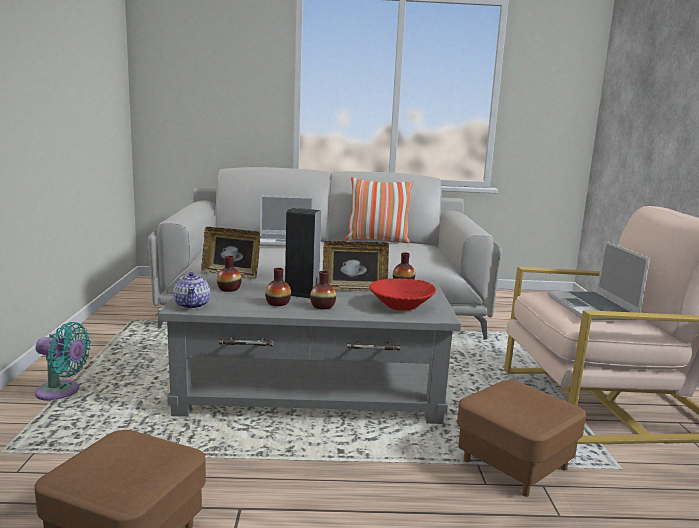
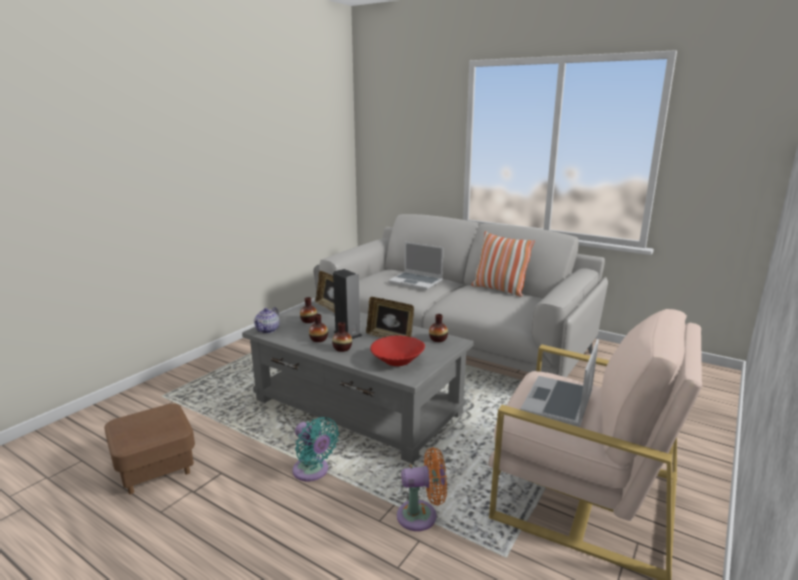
camera: 35 degrees right, 5 degrees up
turquoise fan [35,322,91,401] -> turquoise fan moved to [292,417,339,482]
brown ottoman [457,380,586,497] -> orange fan [397,447,447,531]

